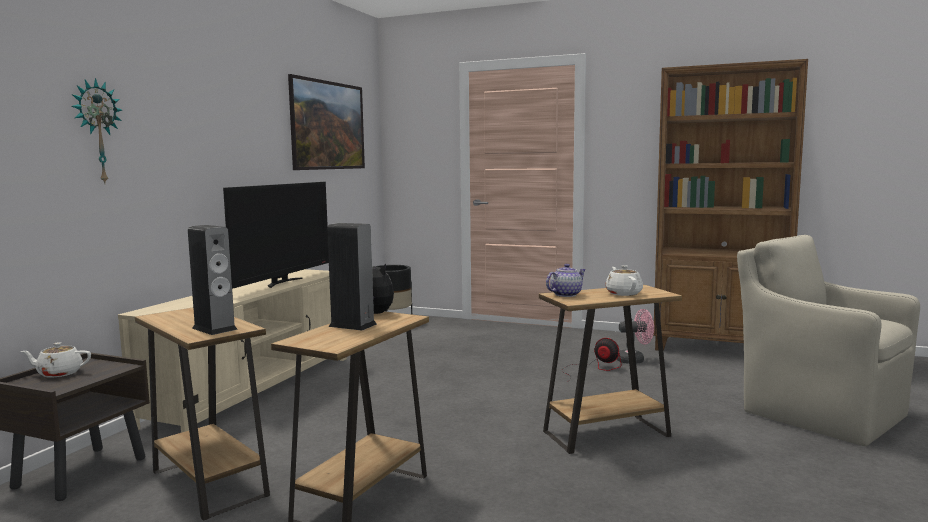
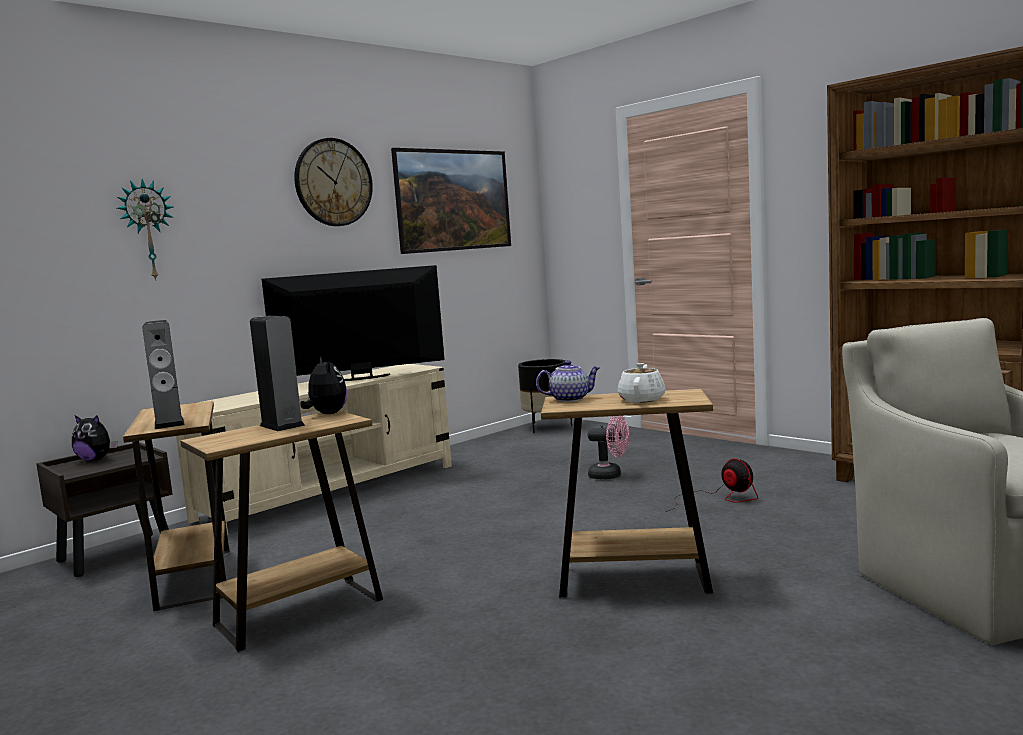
camera: 25 degrees right, 0 degrees up
white teapot [21,342,91,377] -> plush toy [72,415,117,461]
television [223,182,329,289] -> television turned 150 degrees counterclockwise [262,265,445,381]
pink fan [617,309,654,364] -> pink fan moved to [588,416,629,480]
none -> wall clock [294,138,373,226]

